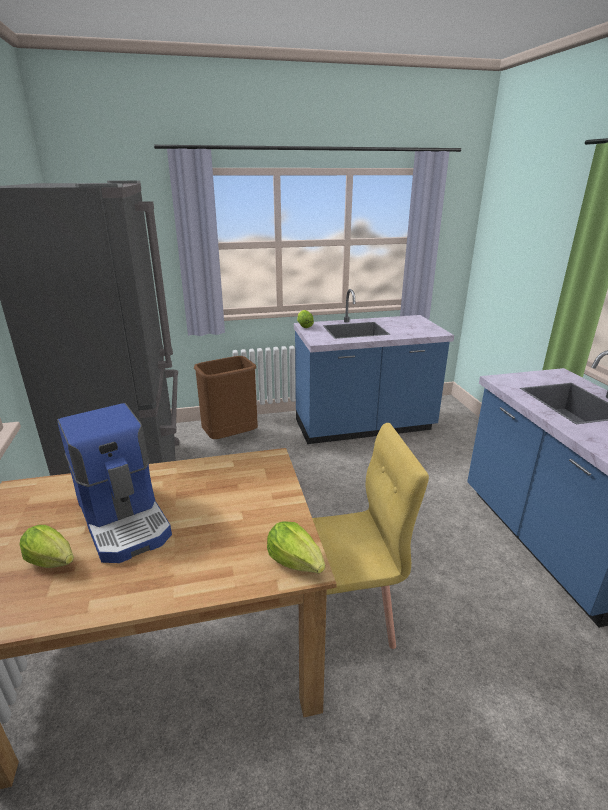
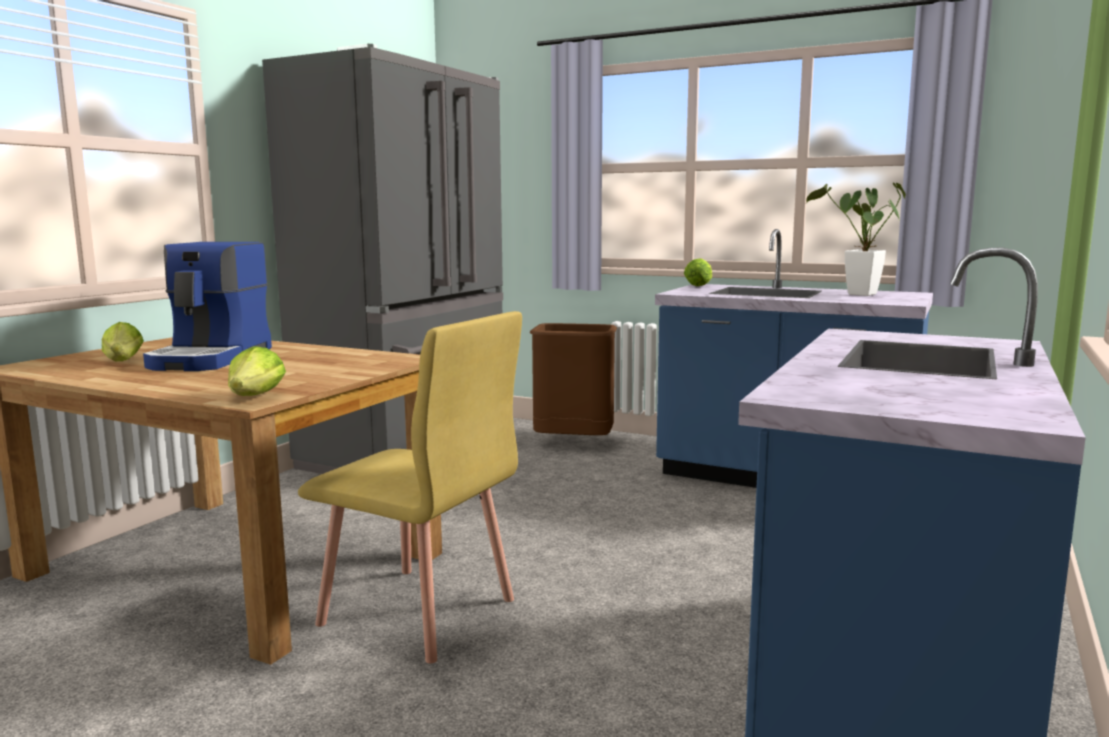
camera: 40 degrees right, 15 degrees down
none -> potted plant [806,183,906,296]

